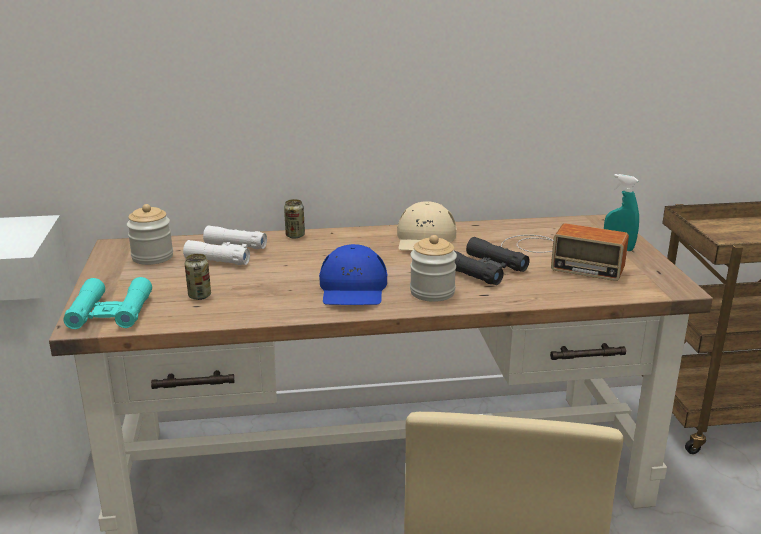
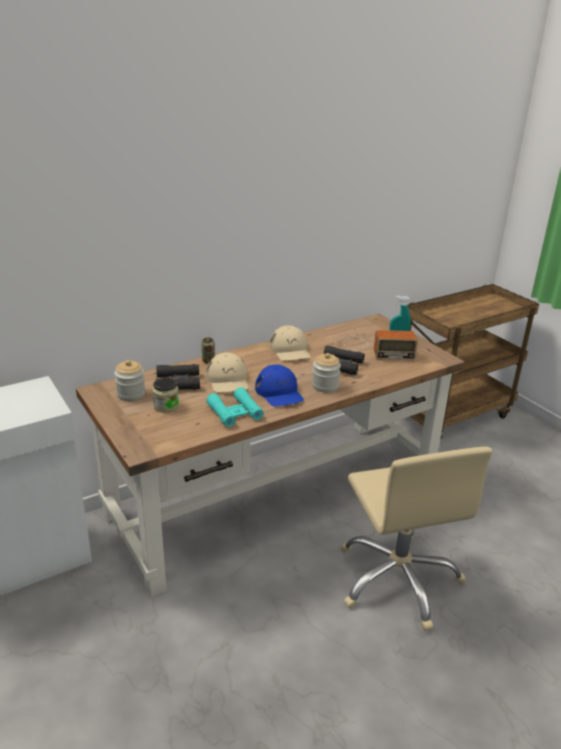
camera: 25 degrees left, 5 degrees up
turquoise binoculars [63,277,152,329] -> turquoise binoculars moved to [206,387,264,427]
white binoculars [183,225,267,265] -> black binoculars [156,364,200,390]
can [185,254,211,300] -> none
none -> jar [152,378,179,413]
none -> beige cap [206,353,248,392]

